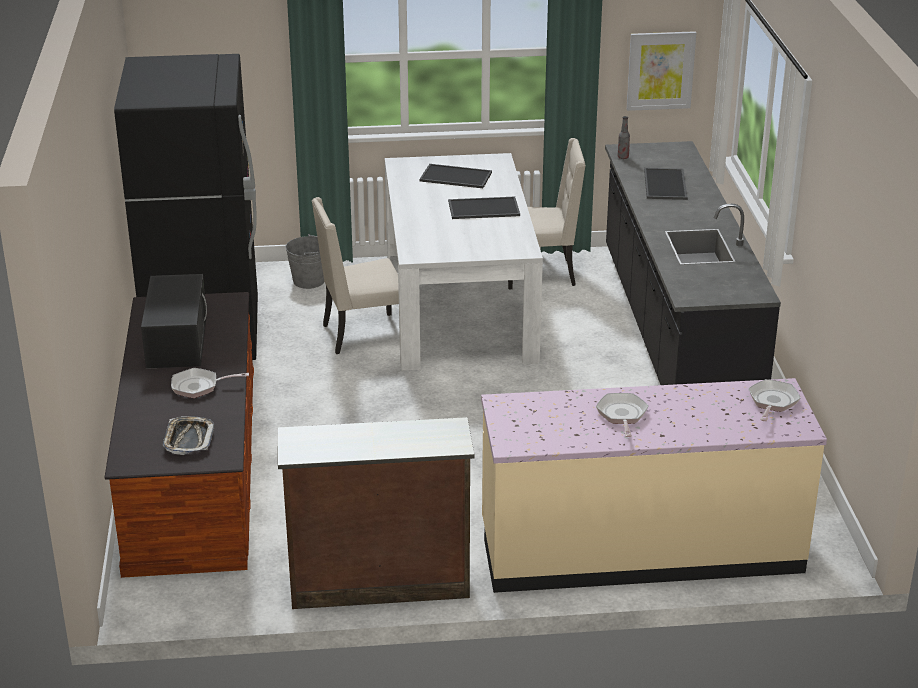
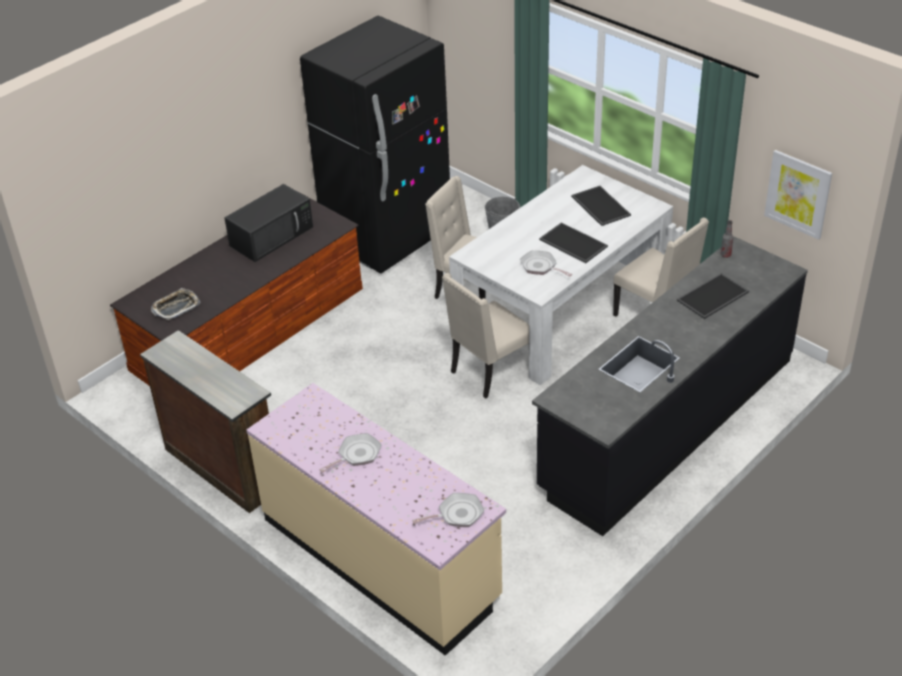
camera: 50 degrees right, 10 degrees up
frying pan [171,368,249,398] -> frying pan moved to [520,250,572,277]
none -> beige chair [442,273,529,399]

